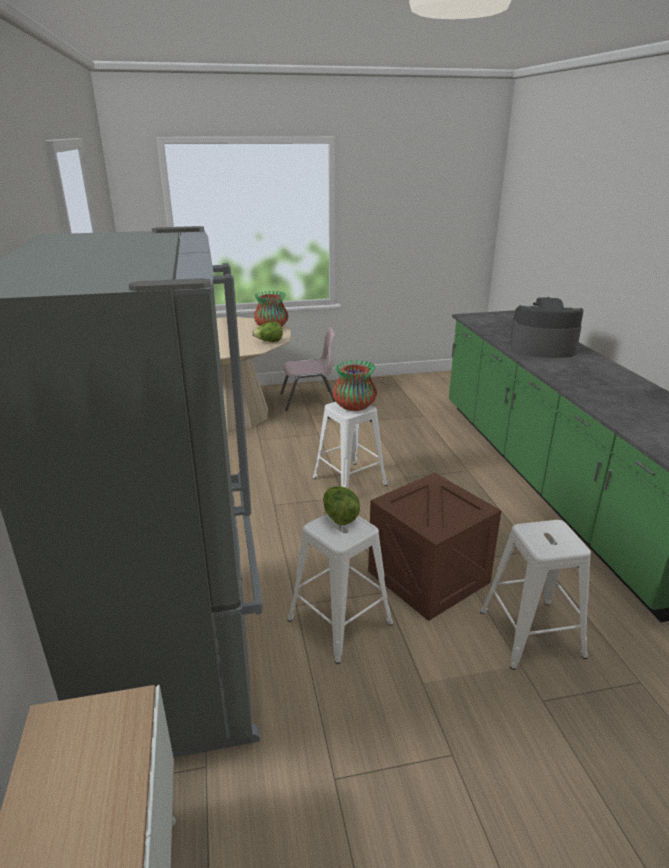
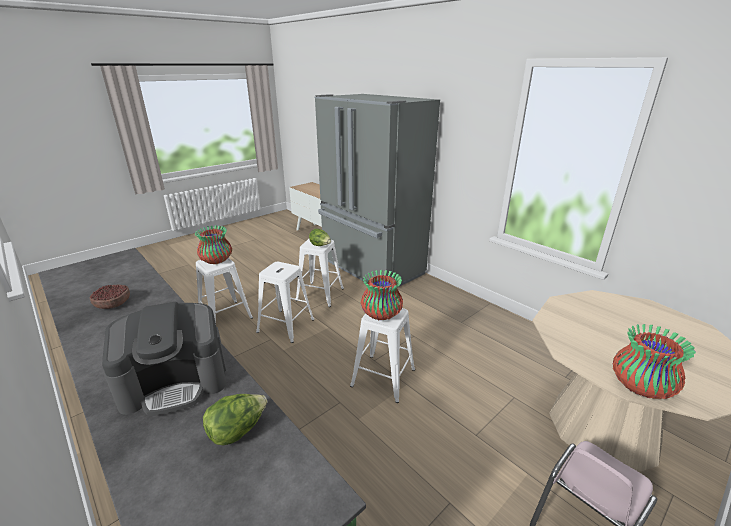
camera: 150 degrees right, 0 degrees up
lettuce [252,322,283,342] -> lettuce moved to [203,394,267,445]
crate [368,473,502,621] -> white stool [256,262,315,343]
none -> bowl [90,285,130,309]
none -> vase [195,225,232,264]

